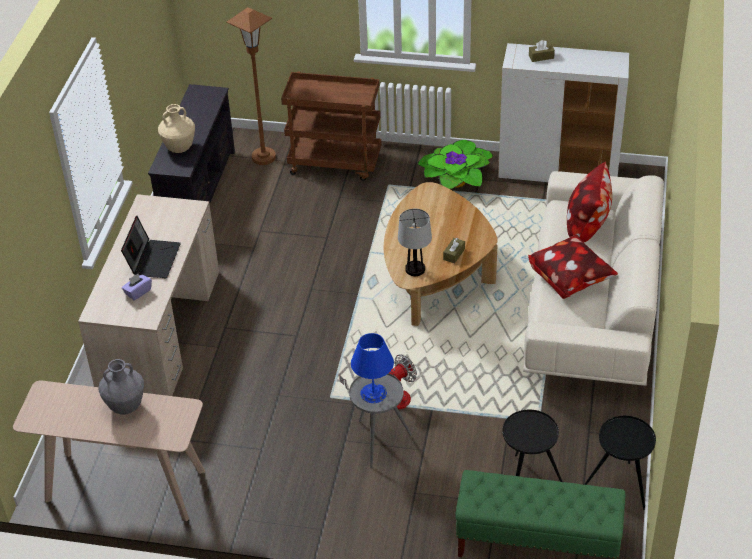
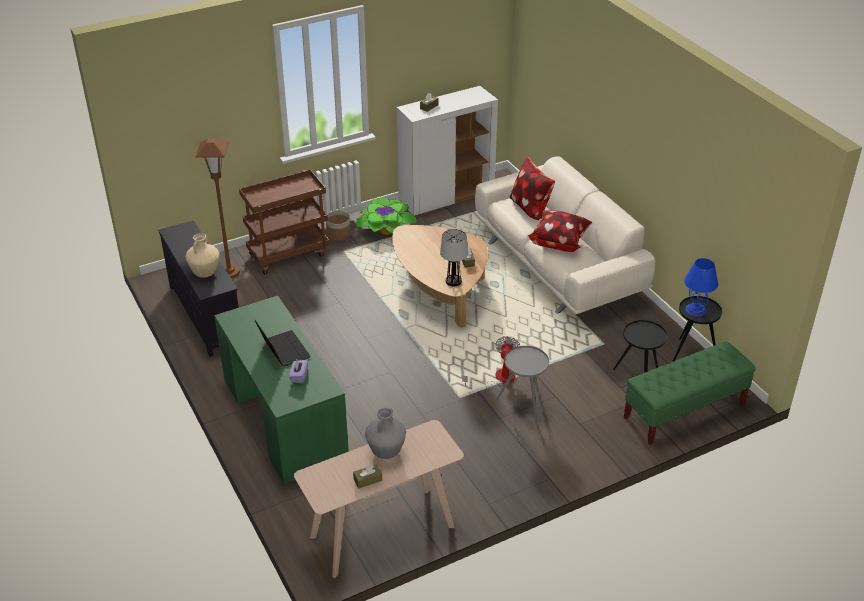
camera: 40 degrees left, 5 degrees down
beige desk [78,194,219,396] -> green desk [214,296,349,484]
blue table lamp [351,333,394,403] -> blue table lamp moved to [684,258,718,316]
none -> planter [326,211,351,241]
none -> brown tissue box [353,464,382,489]

